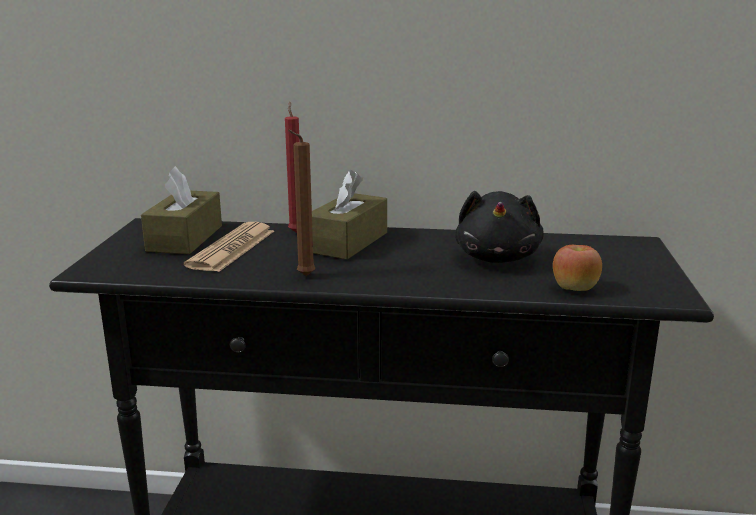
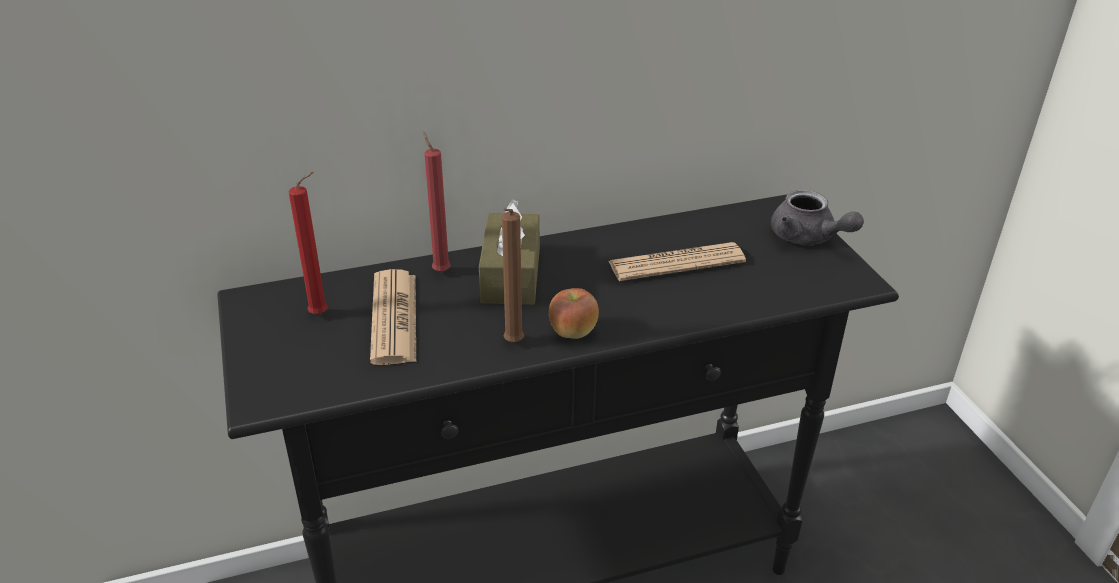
camera: 25 degrees left, 15 degrees up
brown tissue box [141,166,222,254] -> red candle [289,172,328,315]
black plush toy [455,191,544,263] -> newspaper [608,242,746,281]
apple [553,245,602,291] -> apple moved to [549,288,599,339]
none -> grey teapot [771,190,864,245]

